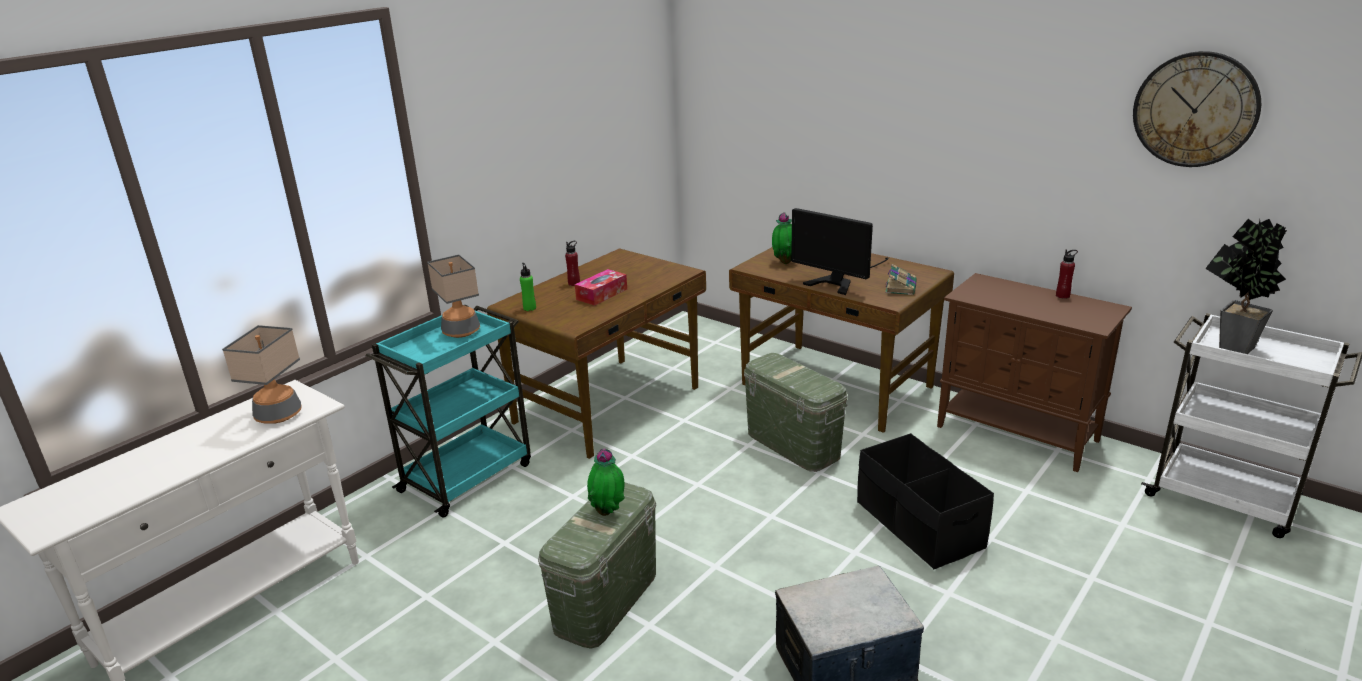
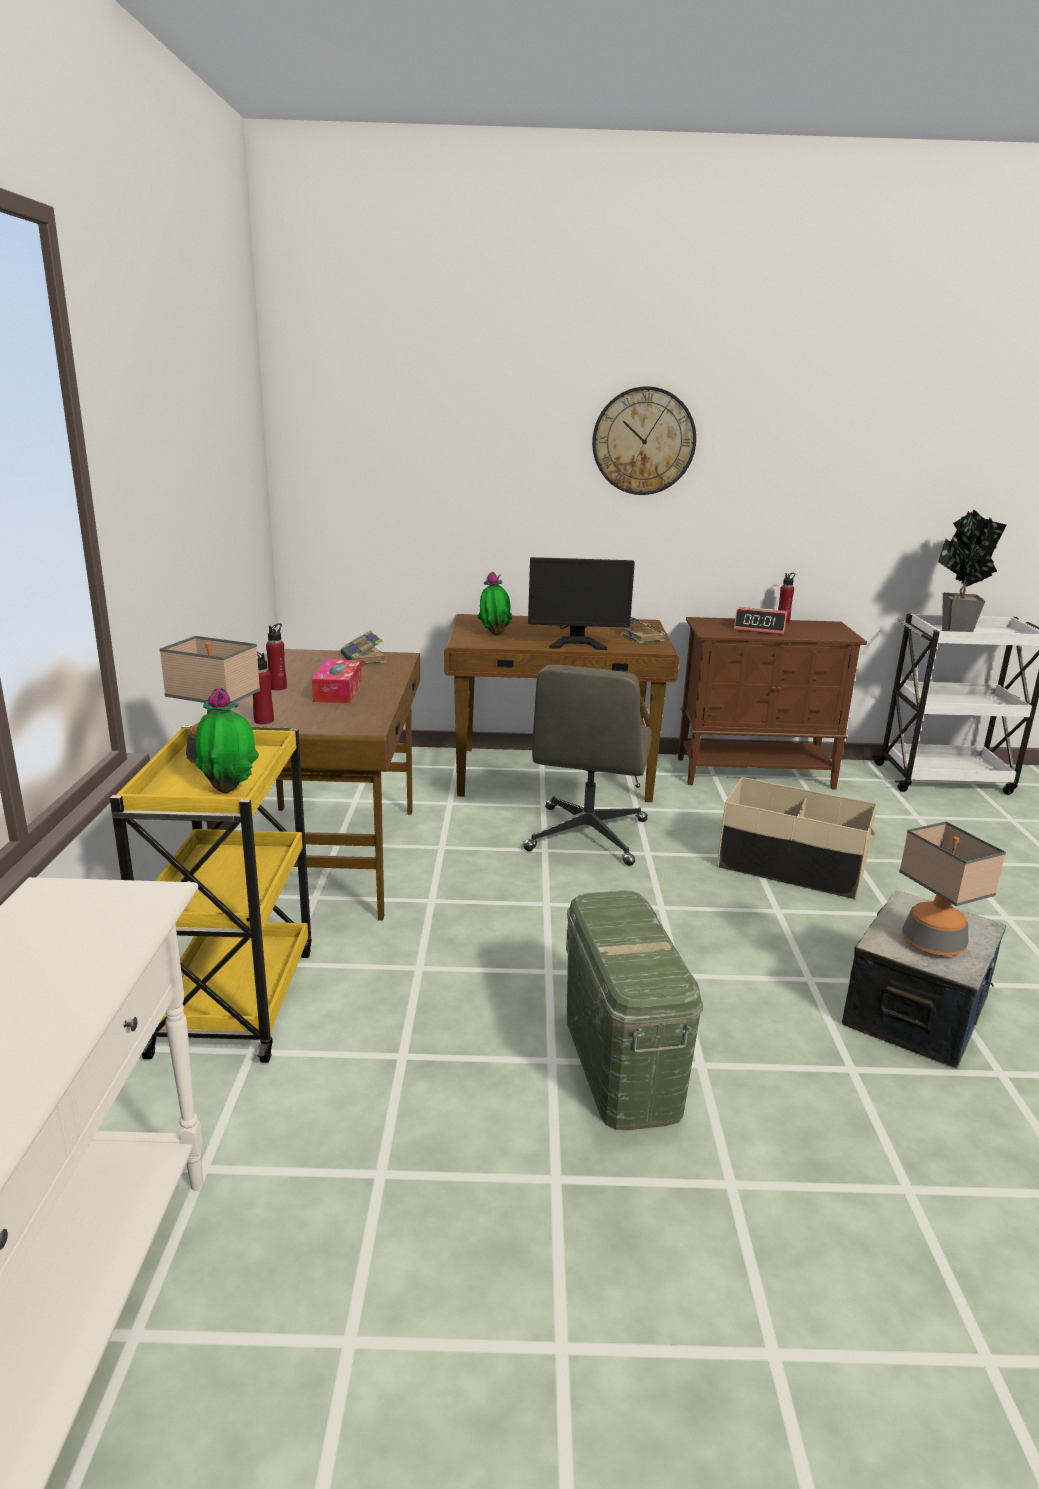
camera: 40 degrees left, 5 degrees down
table lamp [222,325,301,424] -> table lamp moved to [899,821,1006,956]
turquoise cart [366,305,531,518] -> yellow cart [110,725,312,1063]
green bottle [520,263,536,311] -> red bottle [253,652,274,724]
potted plant [587,449,625,516] -> potted plant moved to [195,688,259,793]
green storage box [744,353,847,472] -> grey office chair [523,665,652,866]
black storage box [857,433,994,569] -> beige storage box [718,777,877,900]
wall clock [1133,51,1261,167] -> wall clock moved to [592,386,696,495]
none -> book [341,631,387,665]
none -> alarm clock [734,607,787,635]

